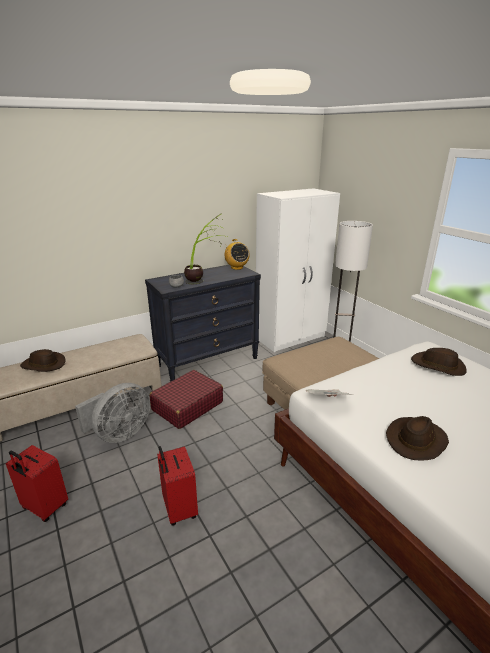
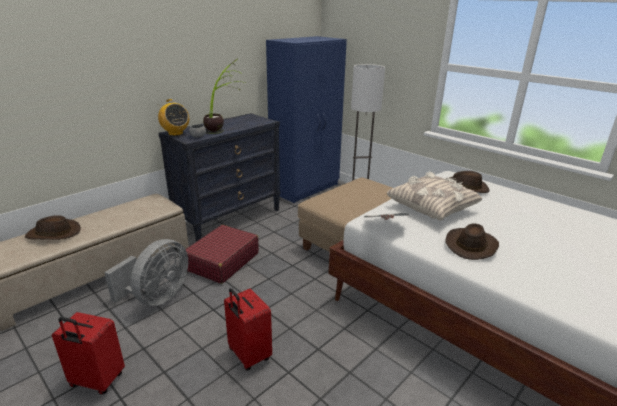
camera: 15 degrees left, 0 degrees up
radio [225,239,250,270] -> radio moved to [158,99,189,136]
white wardrobe [256,188,340,352] -> blue wardrobe [266,36,347,203]
none -> beige pillow [387,172,482,221]

